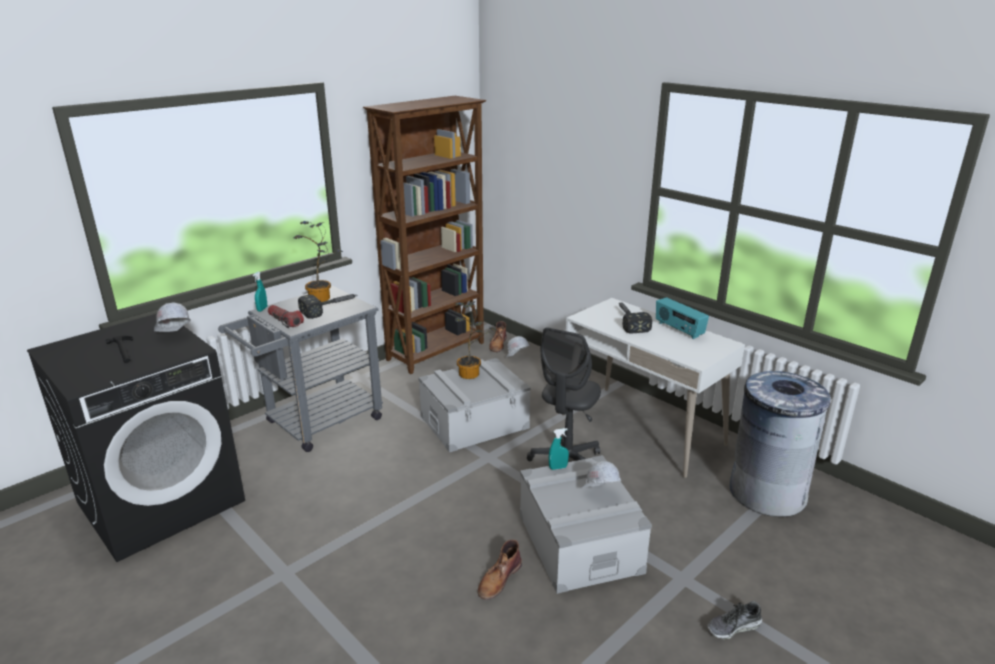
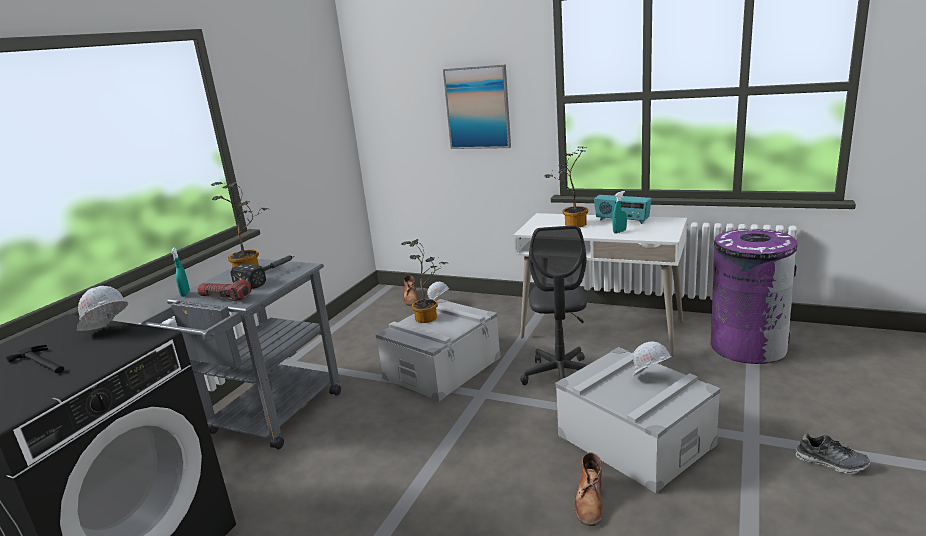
camera: 20 degrees left, 5 degrees down
brown bookcase [363,96,487,374] -> none
turquoise spray bottle [549,428,569,470] -> turquoise spray bottle moved to [612,191,627,234]
hammer [619,303,652,334] -> potted plant [544,146,588,227]
shoe [707,601,762,640] -> shoe turned 105 degrees counterclockwise [796,434,871,474]
grey trash can [730,371,830,517] -> purple trash can [711,229,798,364]
none -> picture [443,64,511,149]

